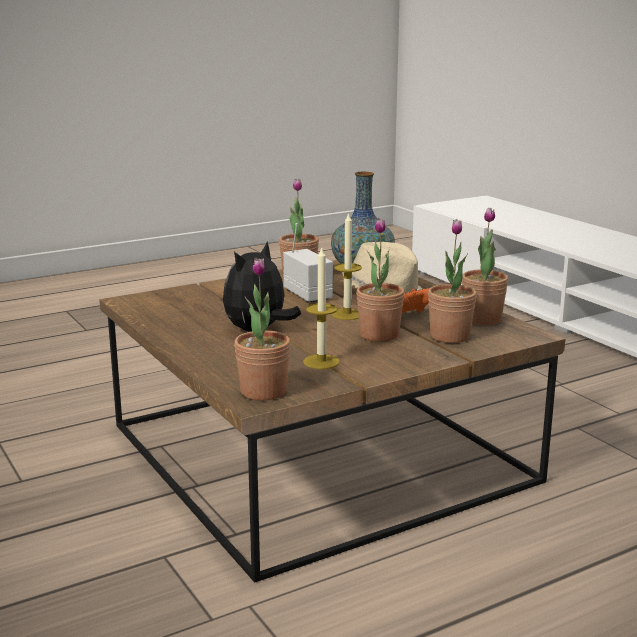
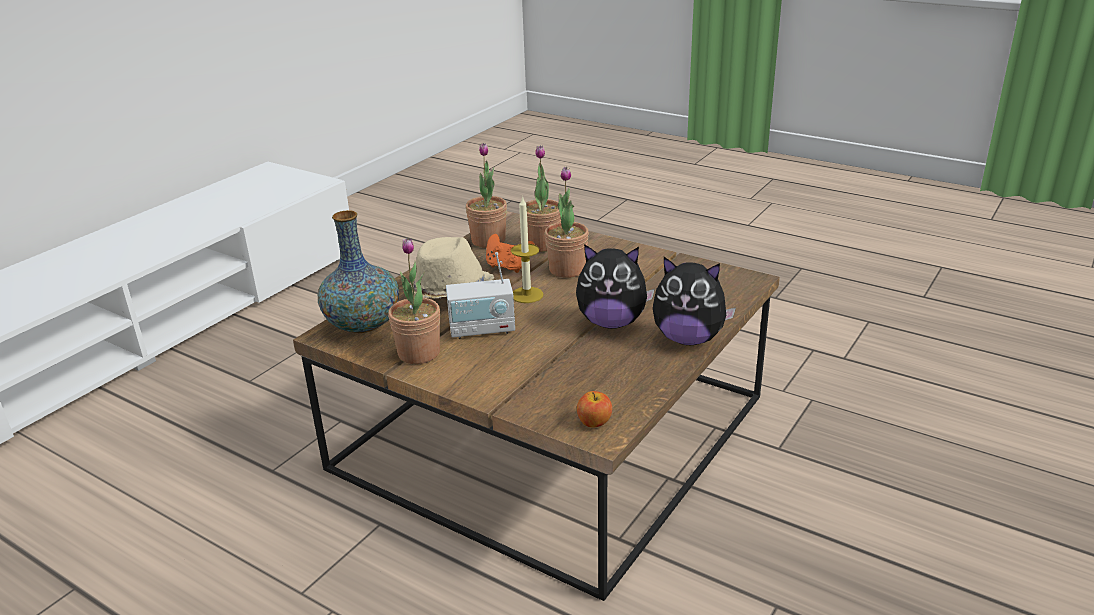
camera: 115 degrees left, 10 degrees up
potted plant [234,258,291,401] -> none
radio [283,223,334,303] -> radio turned 135 degrees counterclockwise [446,252,515,339]
candle [303,246,340,369] -> none
none -> apple [577,391,612,427]
none -> plush toy [653,257,736,345]

